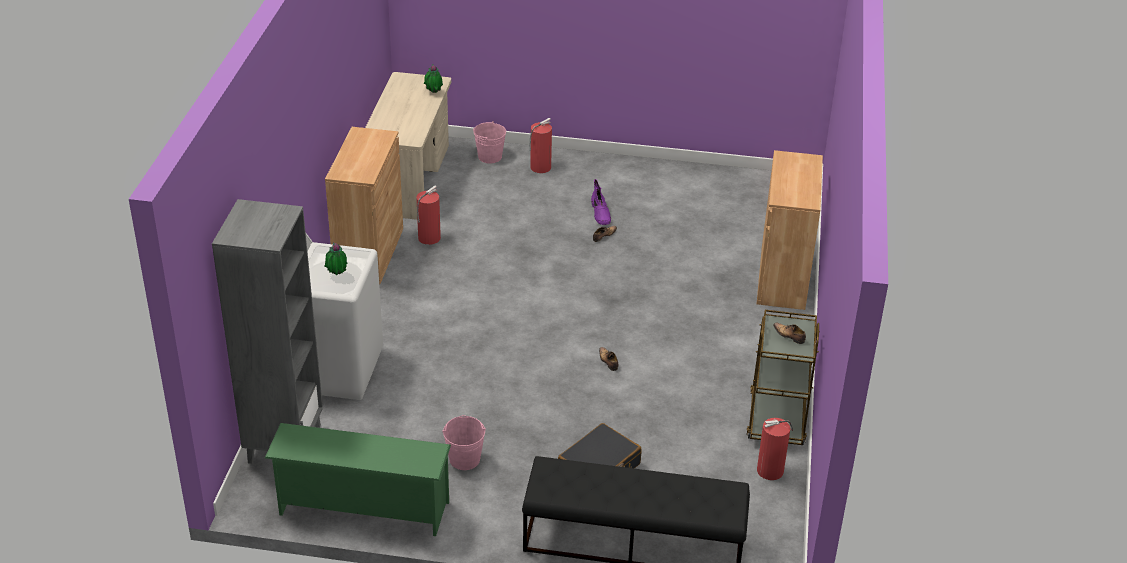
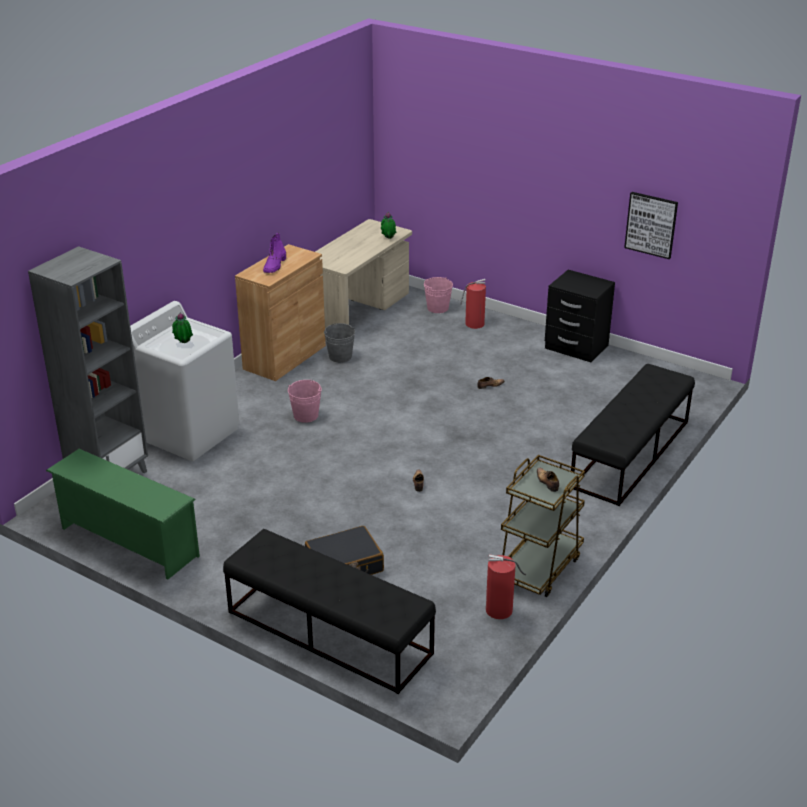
camera: 25 degrees right, 5 degrees down
fire extinguisher [416,186,441,245] -> grey bucket [324,323,355,363]
pink bucket [442,415,486,470] -> pink bucket moved to [288,380,322,423]
purple boot [591,179,611,225] -> purple boot moved to [263,233,286,273]
brown cabinet [757,150,823,310] -> black bench [571,364,695,506]
none -> black nightstand [545,270,615,362]
none -> picture [624,192,678,259]

